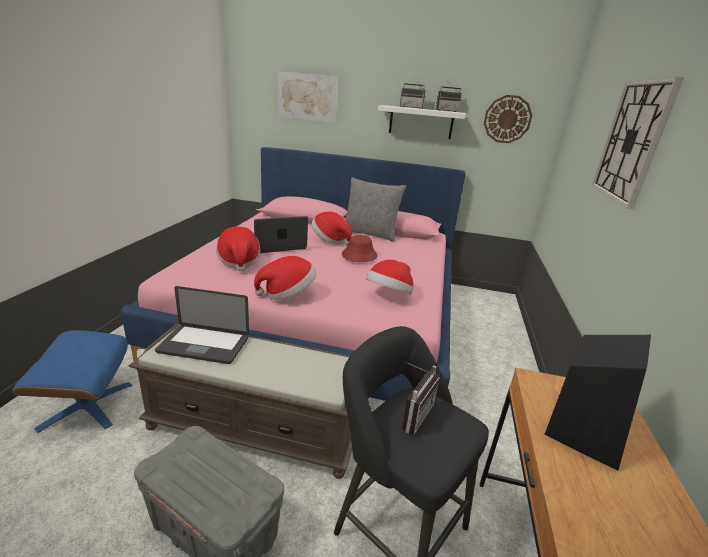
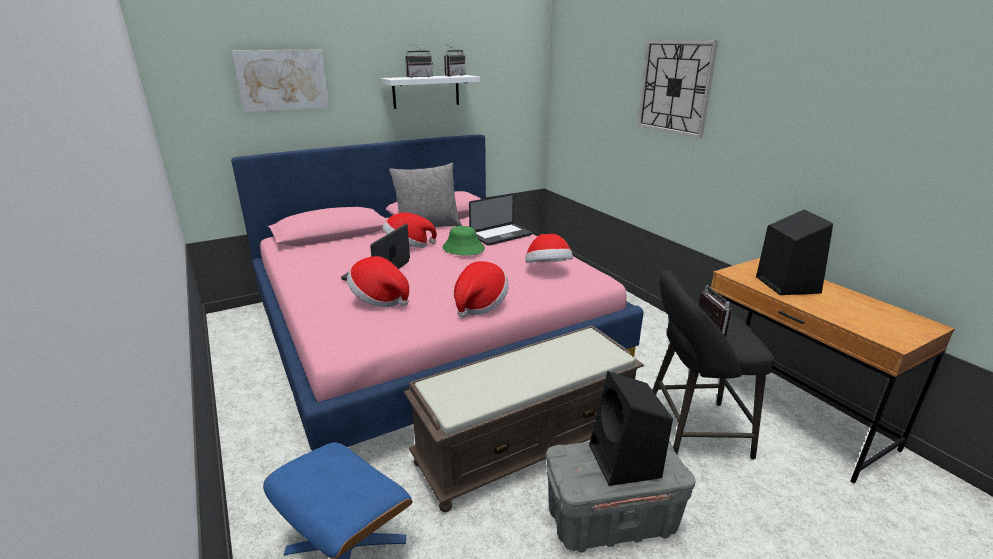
camera: 40 degrees left, 0 degrees up
laptop [155,286,249,364] -> laptop moved to [469,193,532,246]
red hat [342,235,377,262] -> green hat [443,226,485,255]
wall clock [484,95,532,143] -> none
none -> black speaker [589,371,673,486]

